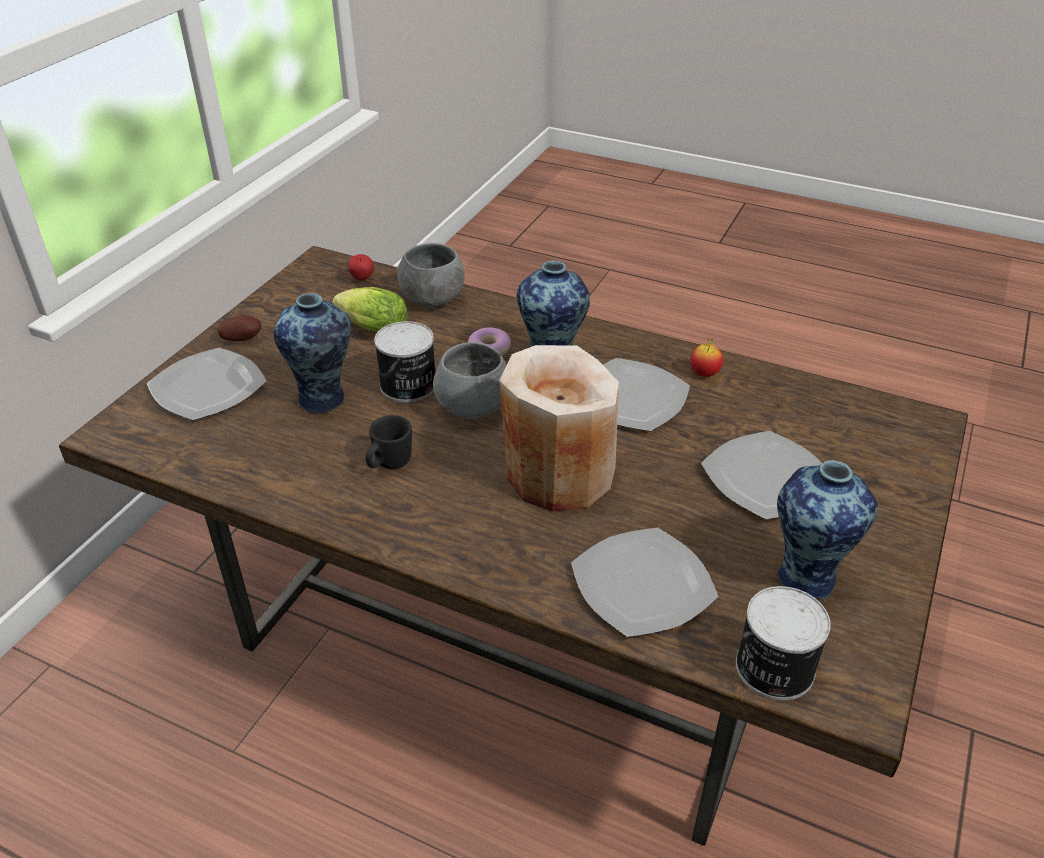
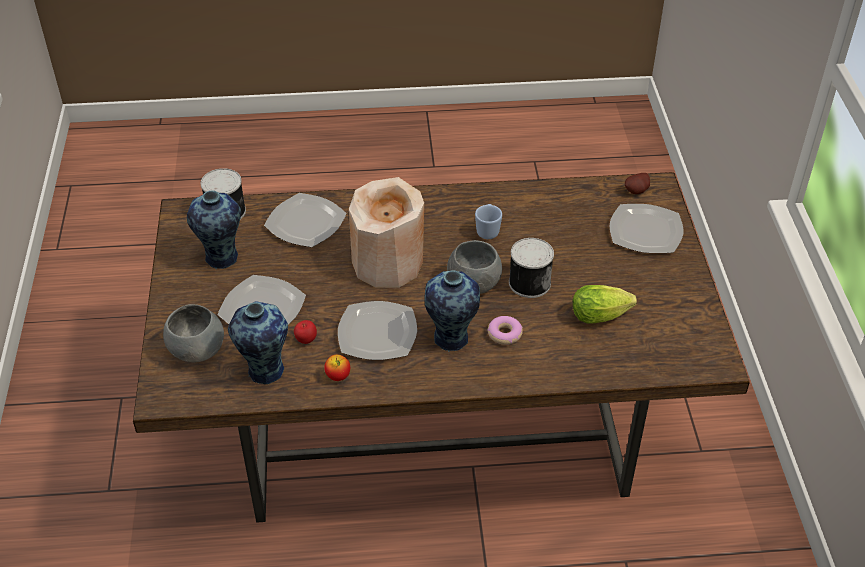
camera: 150 degrees right, 5 degrees up
potato [218,315,261,341] -> potato moved to [625,173,650,194]
vase [274,293,351,413] -> vase moved to [228,301,288,384]
apple [348,254,374,281] -> apple moved to [294,320,317,344]
black mug [365,415,412,469] -> blue mug [475,204,502,239]
grey bowl [397,243,465,307] -> grey bowl moved to [163,304,224,363]

